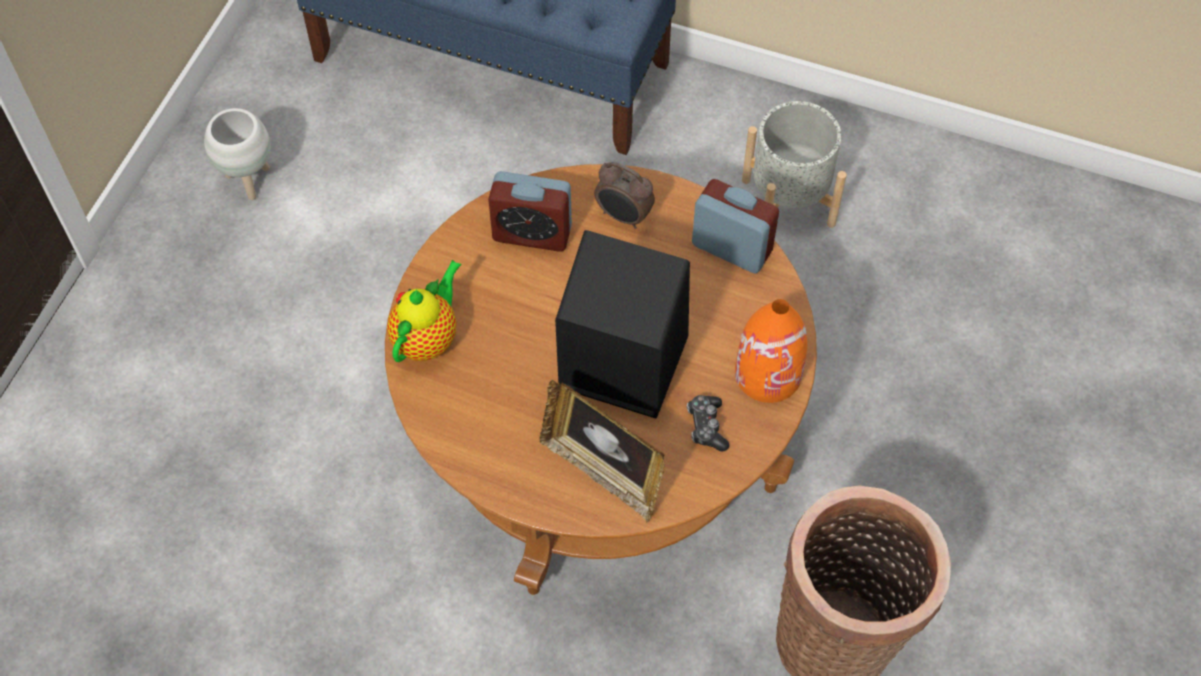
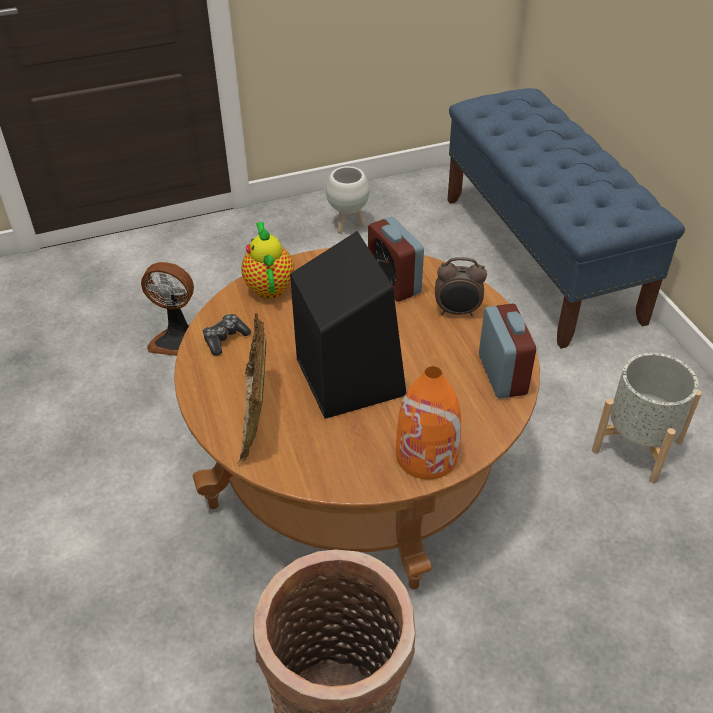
camera: 50 degrees right, 15 degrees down
teapot [387,260,462,362] -> teapot turned 90 degrees counterclockwise [242,222,294,299]
alarm clock [594,162,655,229] -> alarm clock turned 75 degrees counterclockwise [435,257,487,316]
game controller [687,395,729,451] -> game controller moved to [203,314,251,355]
none -> fan [141,262,194,356]

